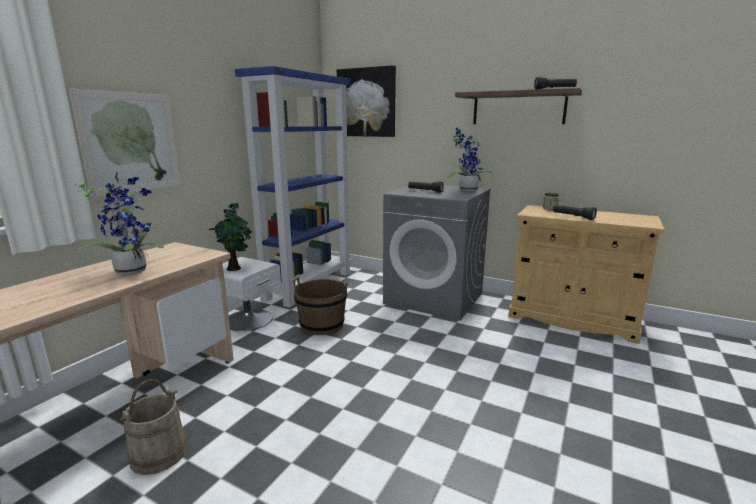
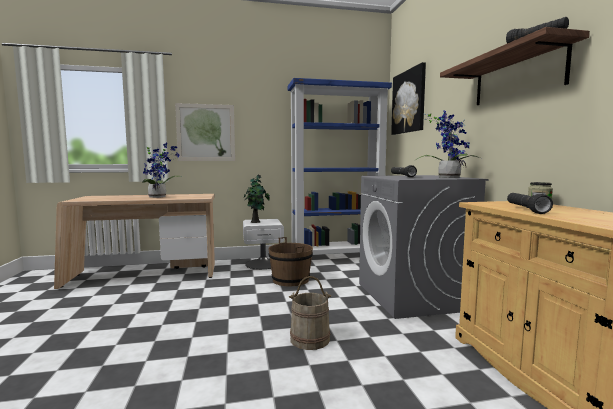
camera: 50 degrees right, 10 degrees down
beige bucket [119,379,187,475] -> beige bucket moved to [289,276,331,350]

